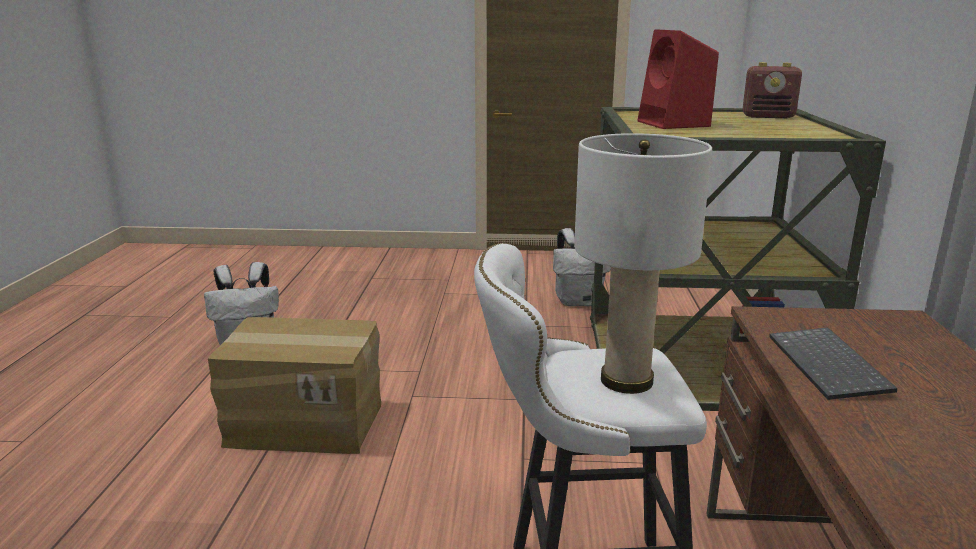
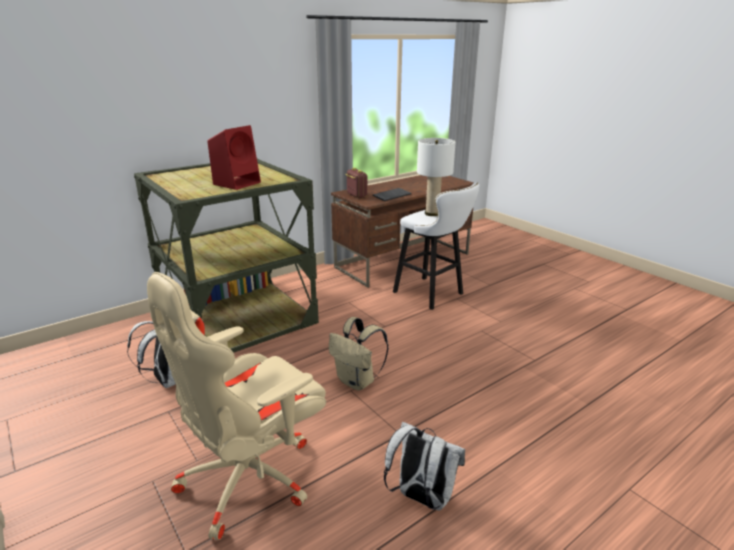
camera: 130 degrees left, 5 degrees up
cardboard box [208,317,381,454] -> none
radio [743,62,802,118] -> radio moved to [345,168,367,198]
none -> beige office chair [147,272,326,540]
none -> beige backpack [329,317,388,391]

